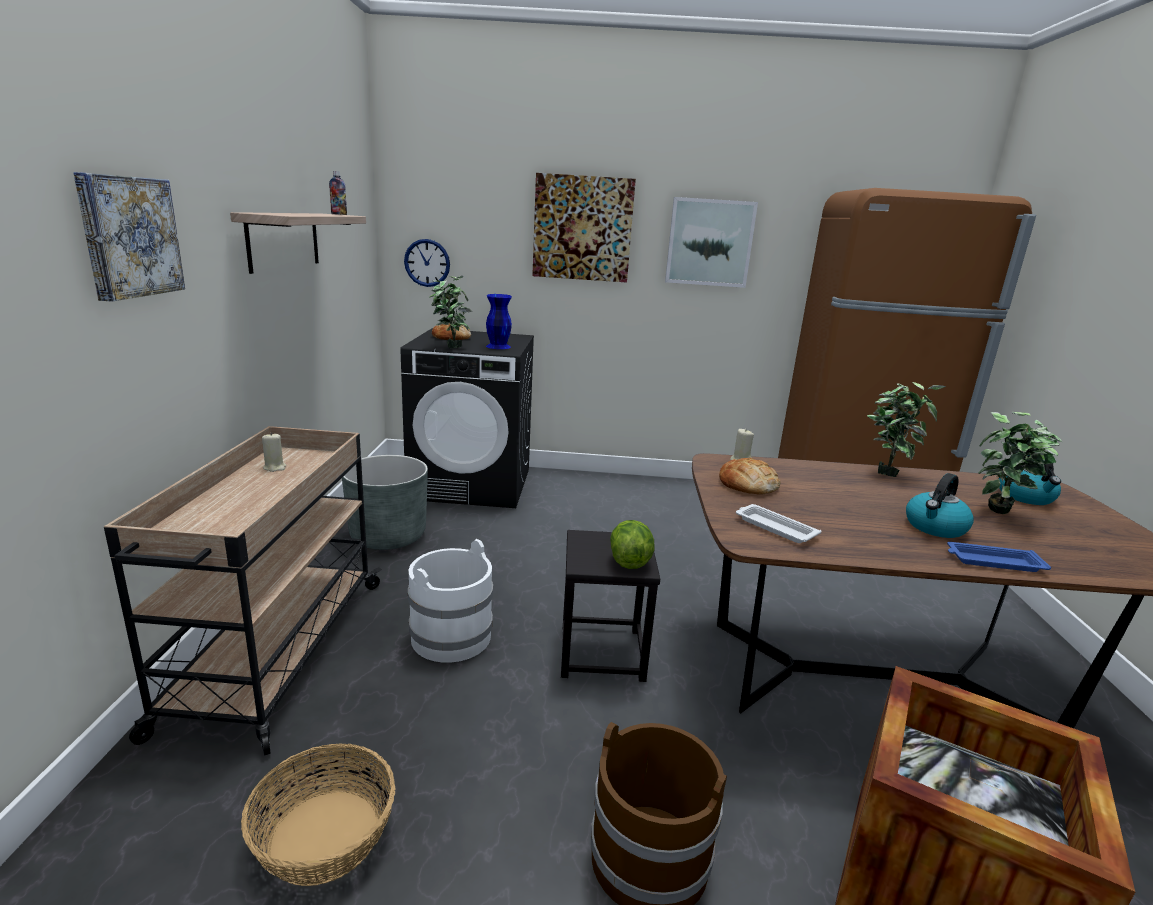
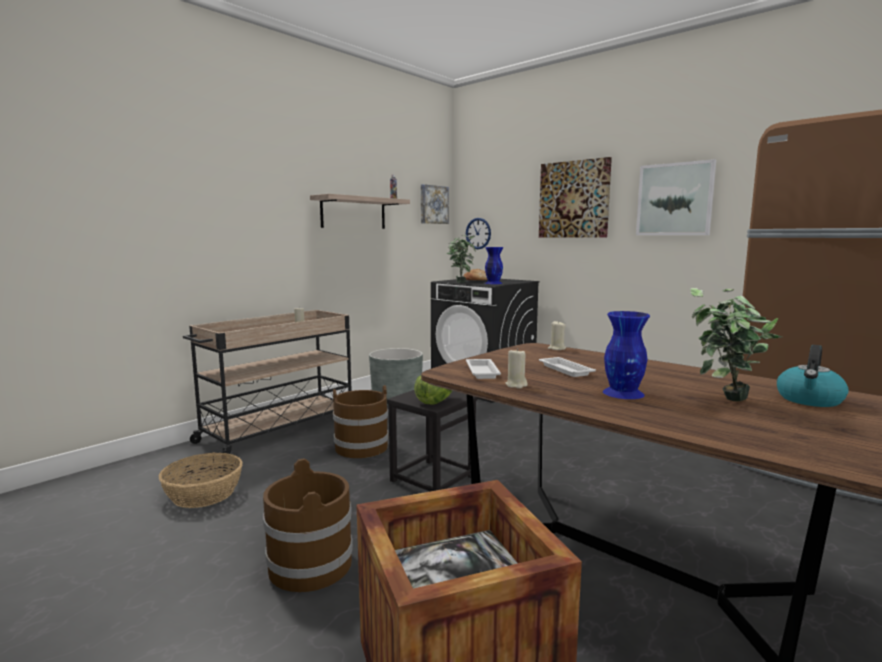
camera: 40 degrees right, 10 degrees down
picture [73,172,185,302] -> picture moved to [421,184,449,224]
white bucket [408,539,493,663] -> brown bucket [333,385,388,458]
bread [719,458,781,494] -> none
potted plant [867,382,946,477] -> none
kettle [906,473,974,538] -> blue vase [603,311,650,399]
blue tray [947,542,1051,572] -> none
none -> beige candle [505,348,528,389]
none -> white tray [539,357,596,377]

